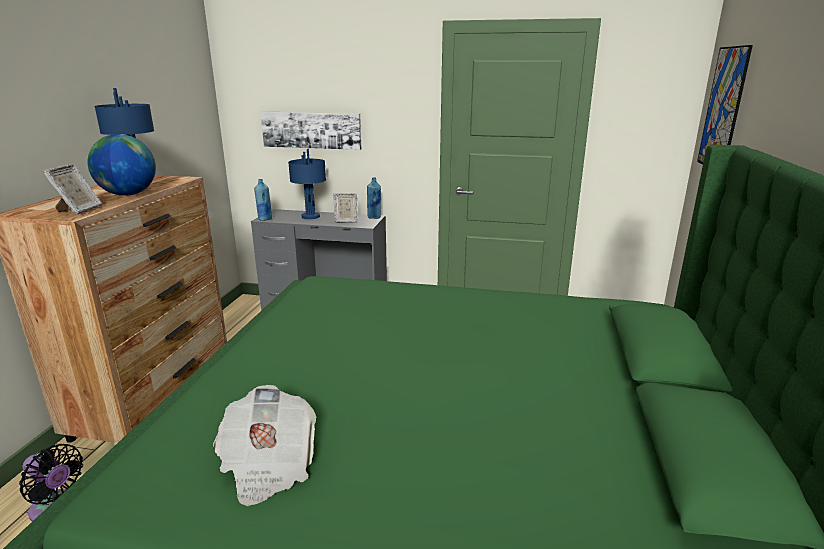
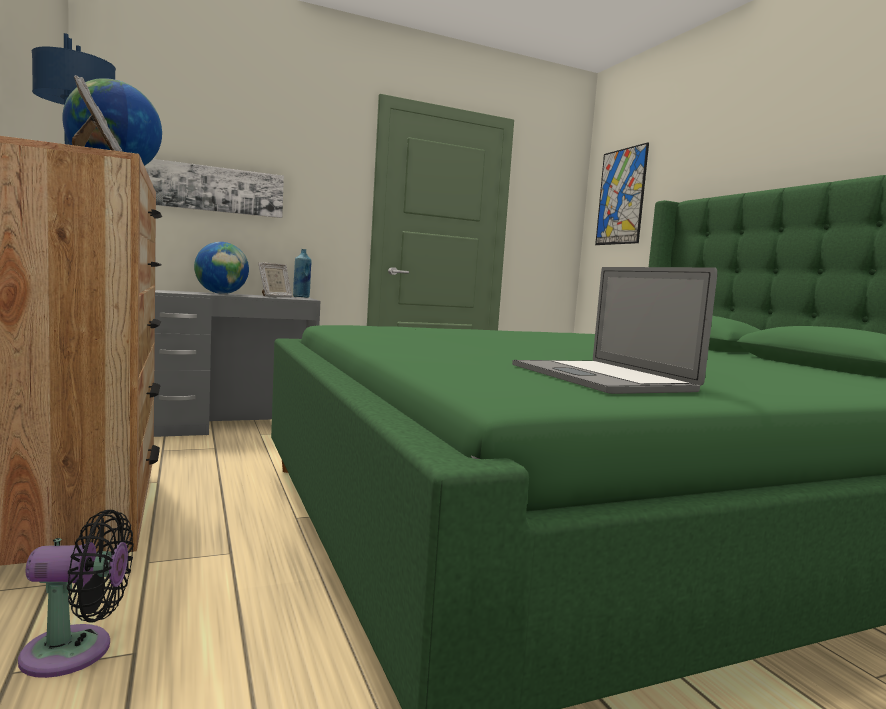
camera: 35 degrees left, 15 degrees down
newspaper [213,385,316,506] -> laptop [512,267,717,394]
blue bottle [254,179,272,221] -> none
blue table lamp [288,149,326,219] -> globe [194,242,249,294]

